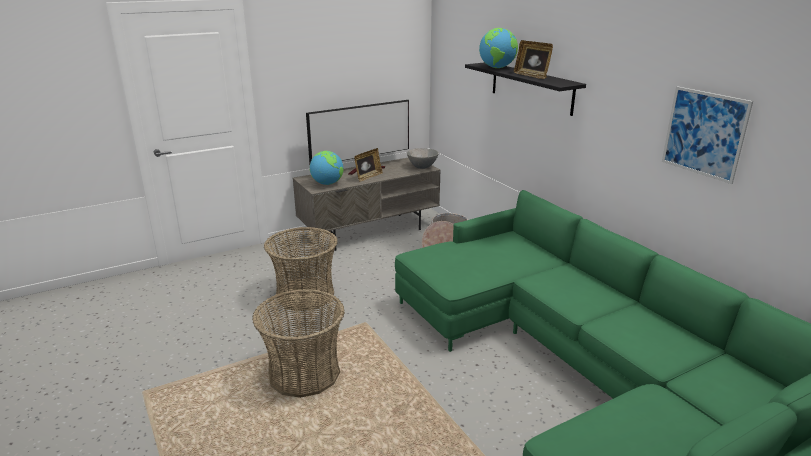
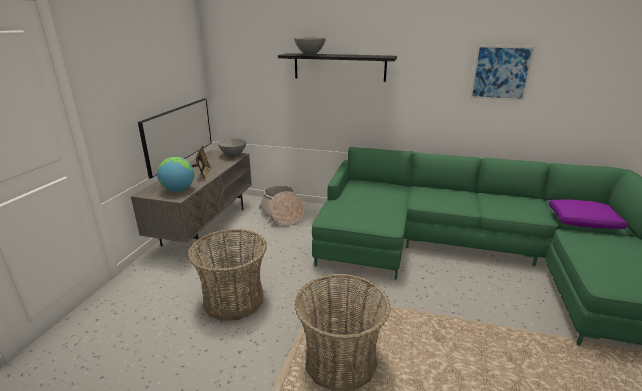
camera: 45 degrees left, 0 degrees up
globe [479,28,518,68] -> grey bowl [294,37,326,55]
picture frame [514,40,553,79] -> none
none -> purple pillow [549,200,627,229]

